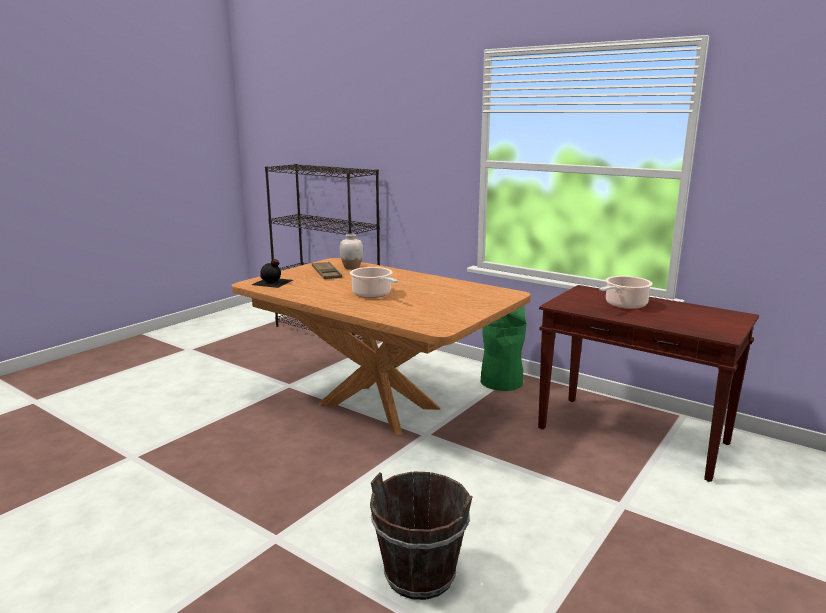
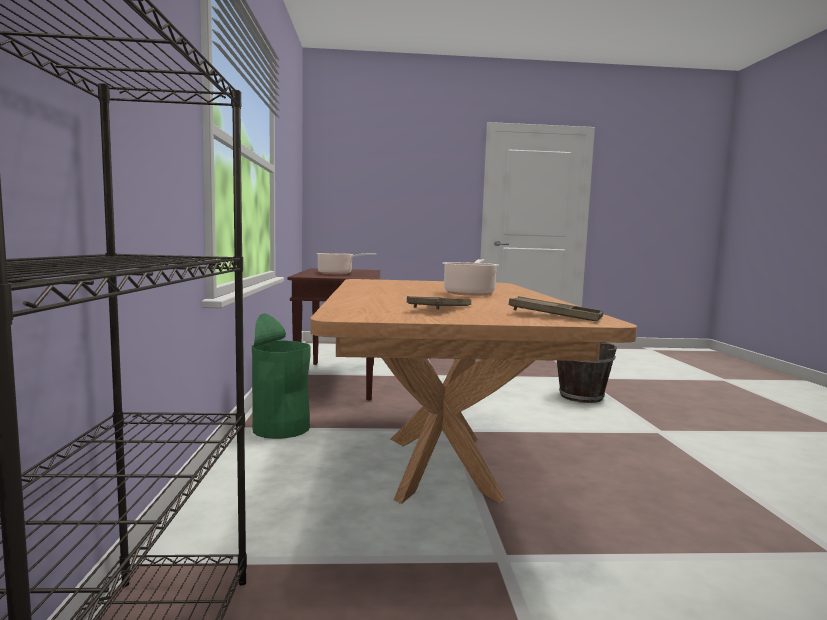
camera: 130 degrees left, 10 degrees down
black bottle [252,259,293,288] -> brown tray [509,296,603,321]
white vase [340,234,363,270] -> none

